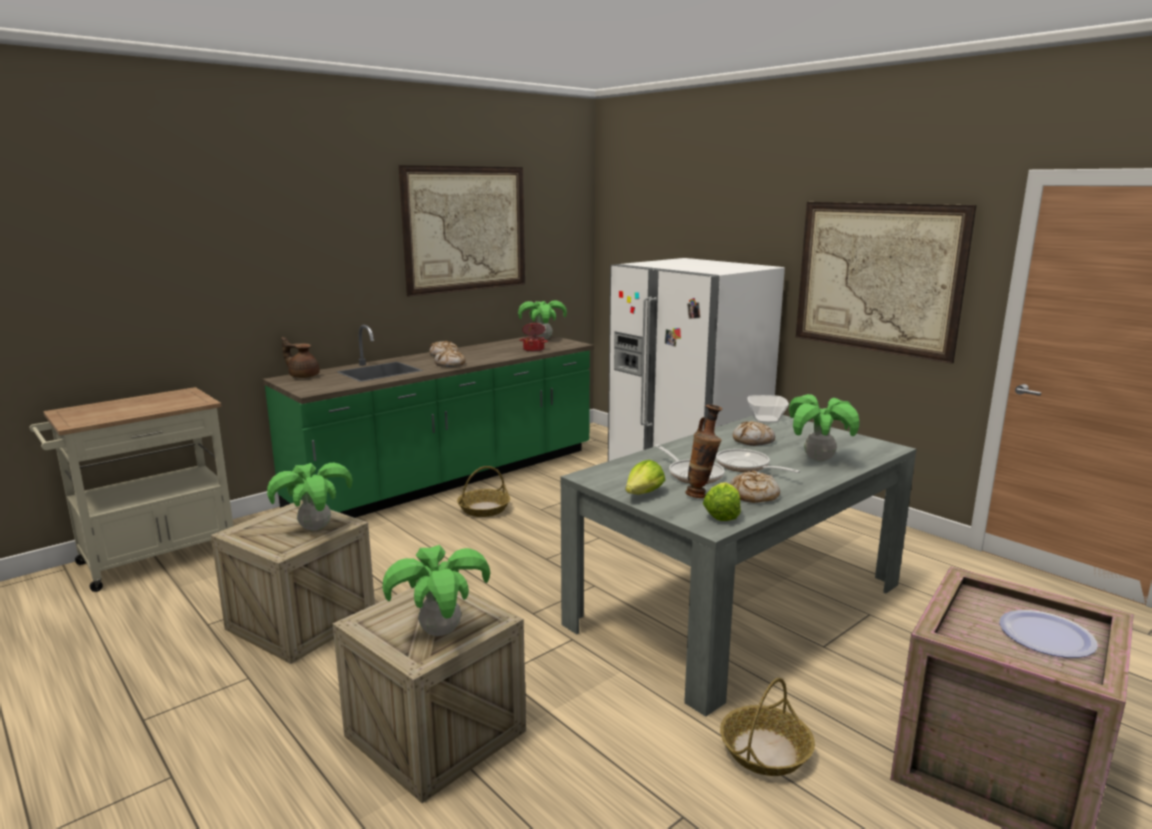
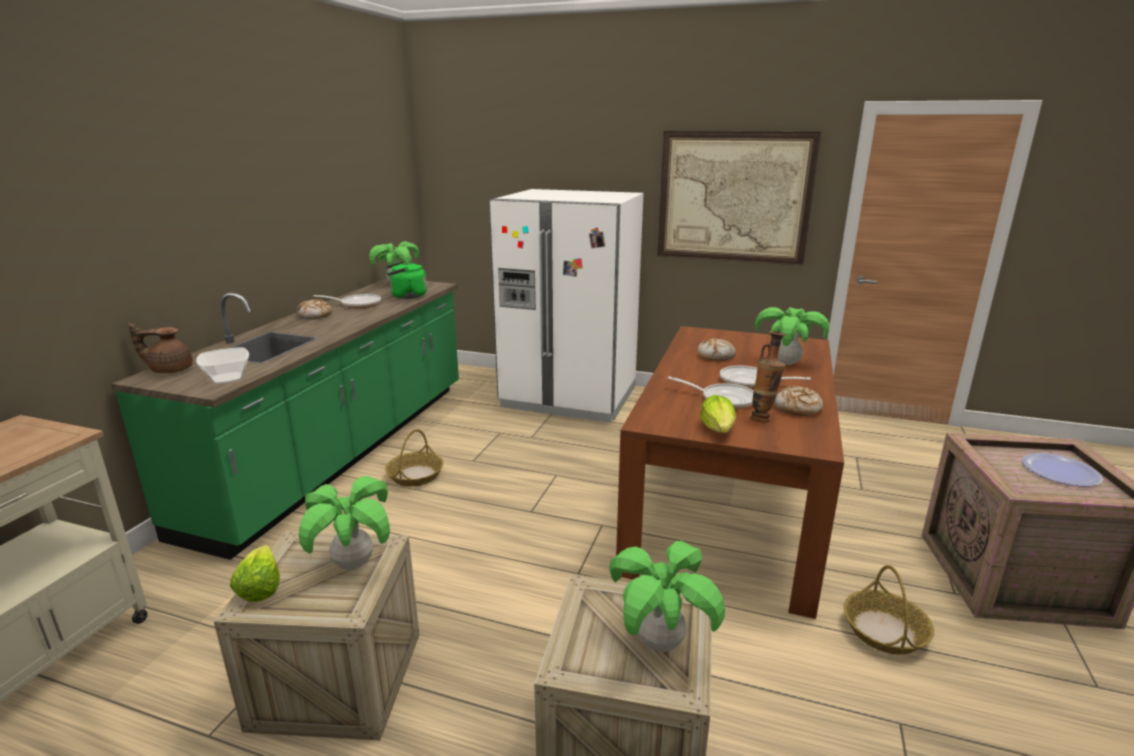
camera: 30 degrees left, 5 degrees up
picture [399,165,525,297] -> none
bread [435,350,465,367] -> none
cooking pot [520,323,548,352] -> green kettle [386,261,427,299]
grey dining table [561,415,916,717] -> brown dining table [616,326,844,619]
lettuce [703,482,741,521] -> lettuce moved to [230,545,280,602]
bowl [747,395,789,423] -> bowl moved to [196,347,249,384]
none -> frying pan [313,294,381,308]

